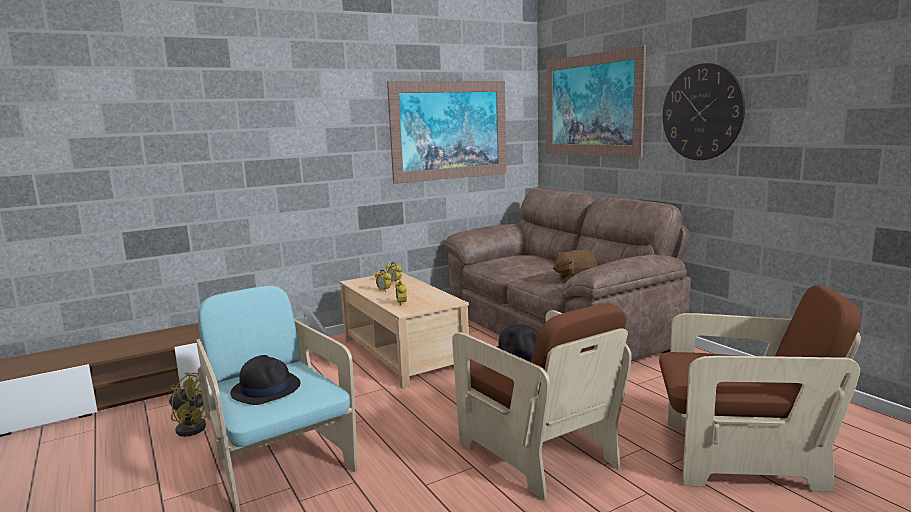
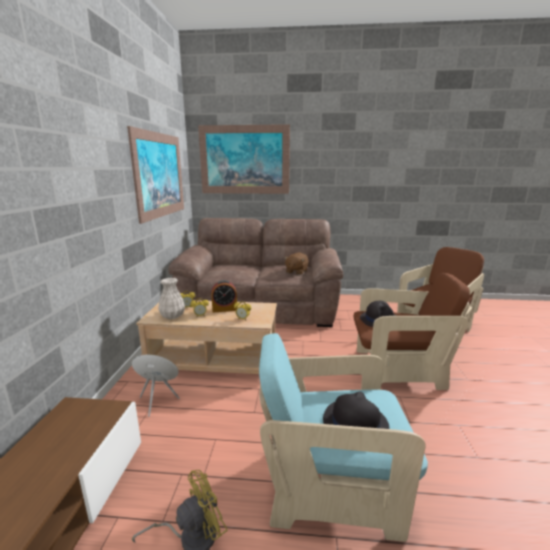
camera: 55 degrees left, 5 degrees up
wall clock [663,63,745,160] -> none
none -> white vase [158,278,185,319]
none -> alarm clock [211,280,237,313]

